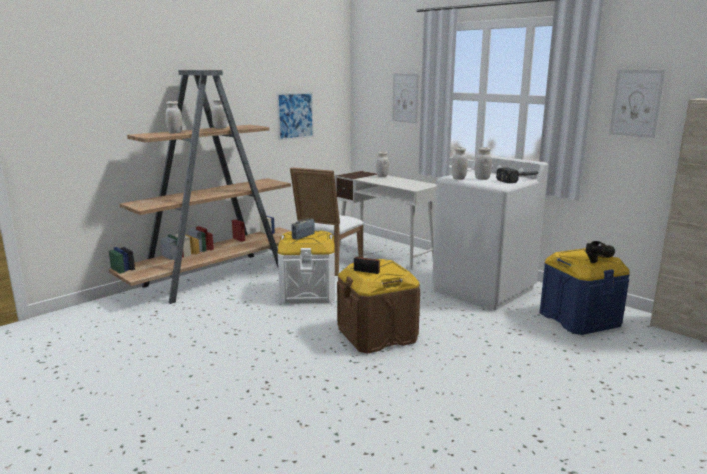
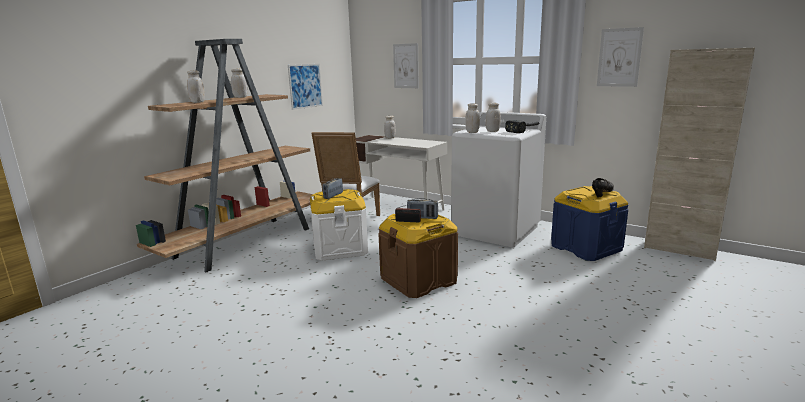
camera: 10 degrees left, 0 degrees up
none -> radio [407,198,438,219]

